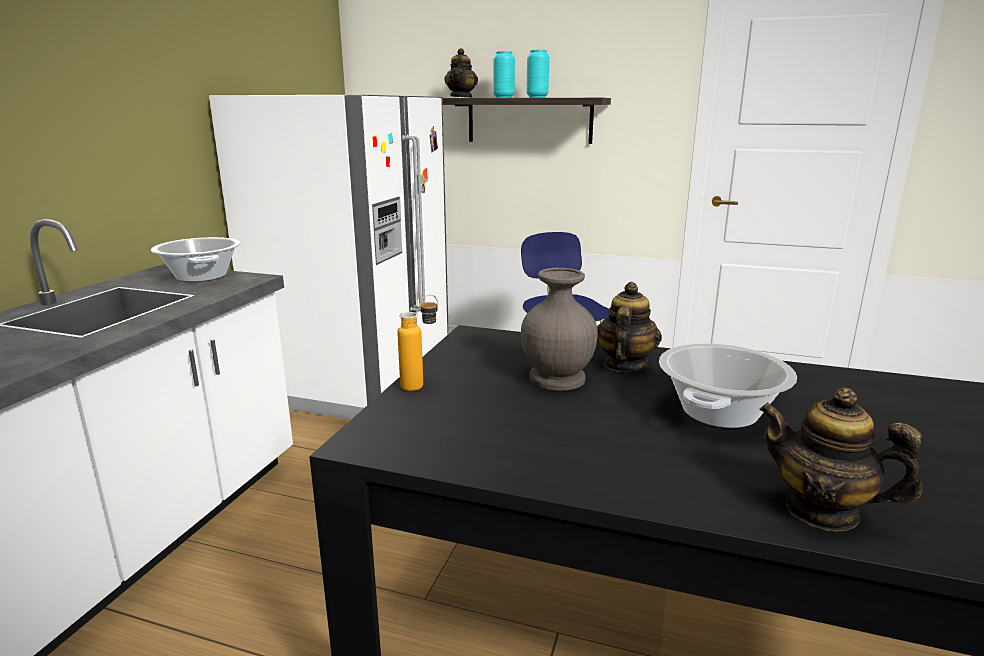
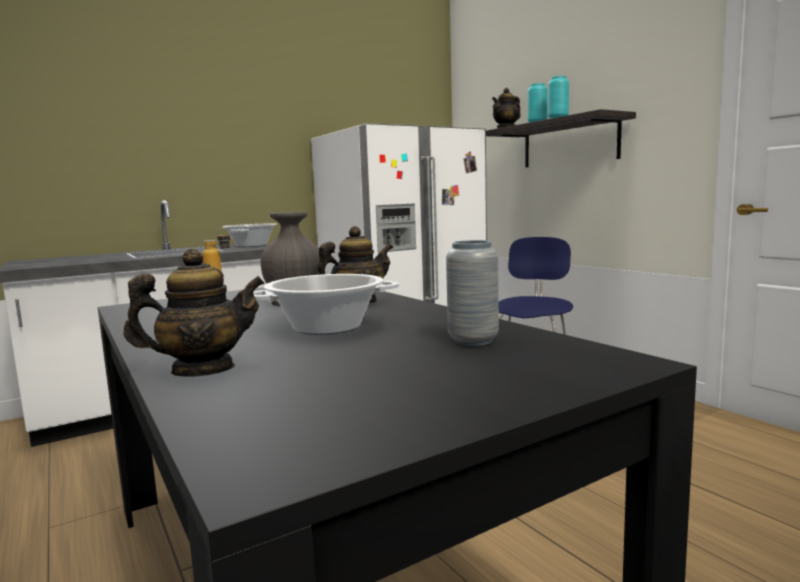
camera: 40 degrees right, 10 degrees down
teapot [759,388,922,531] -> teapot turned 90 degrees clockwise [124,248,265,377]
none -> grey vase [446,240,499,346]

